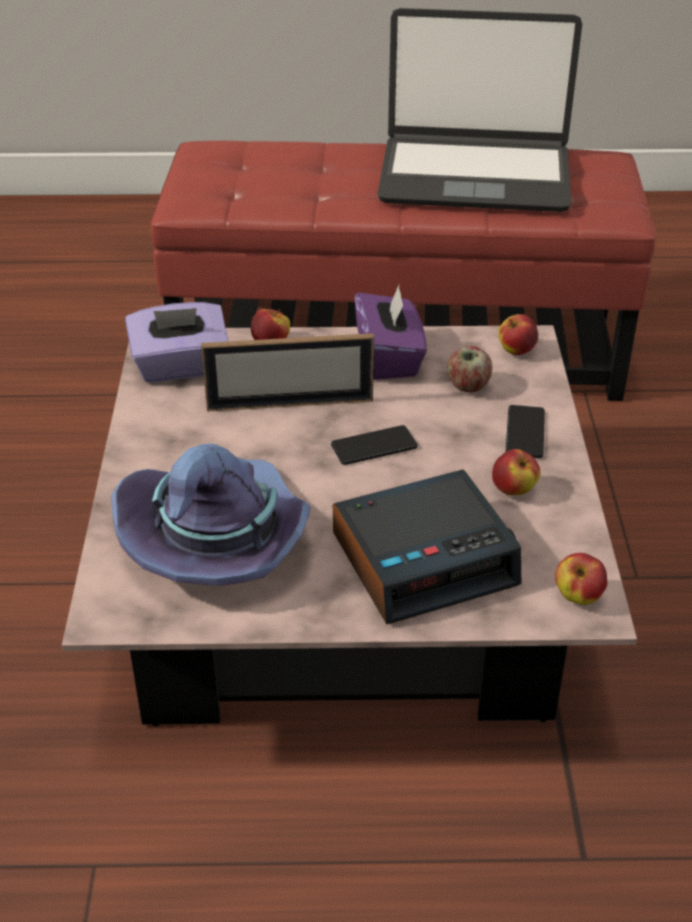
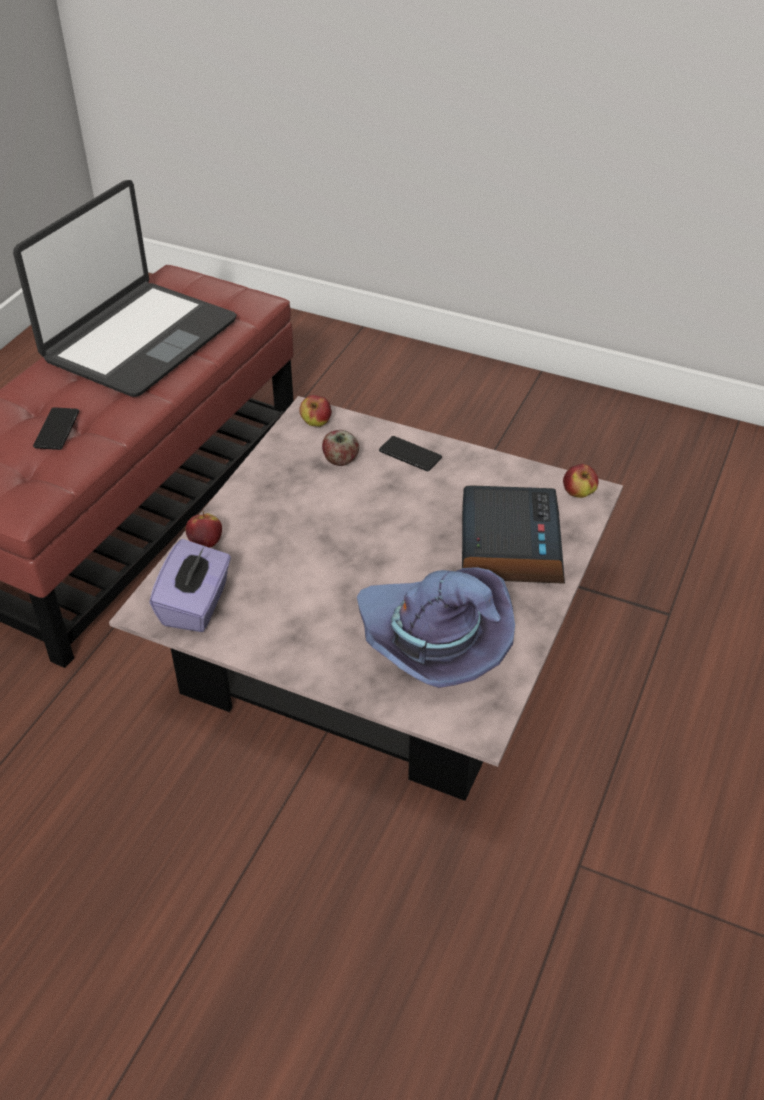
camera: 65 degrees left, 5 degrees up
picture frame [201,333,374,412] -> none
phone [331,425,418,465] -> phone moved to [33,407,79,450]
purple tissue box [354,285,427,380] -> none
apple [492,449,540,495] -> none

